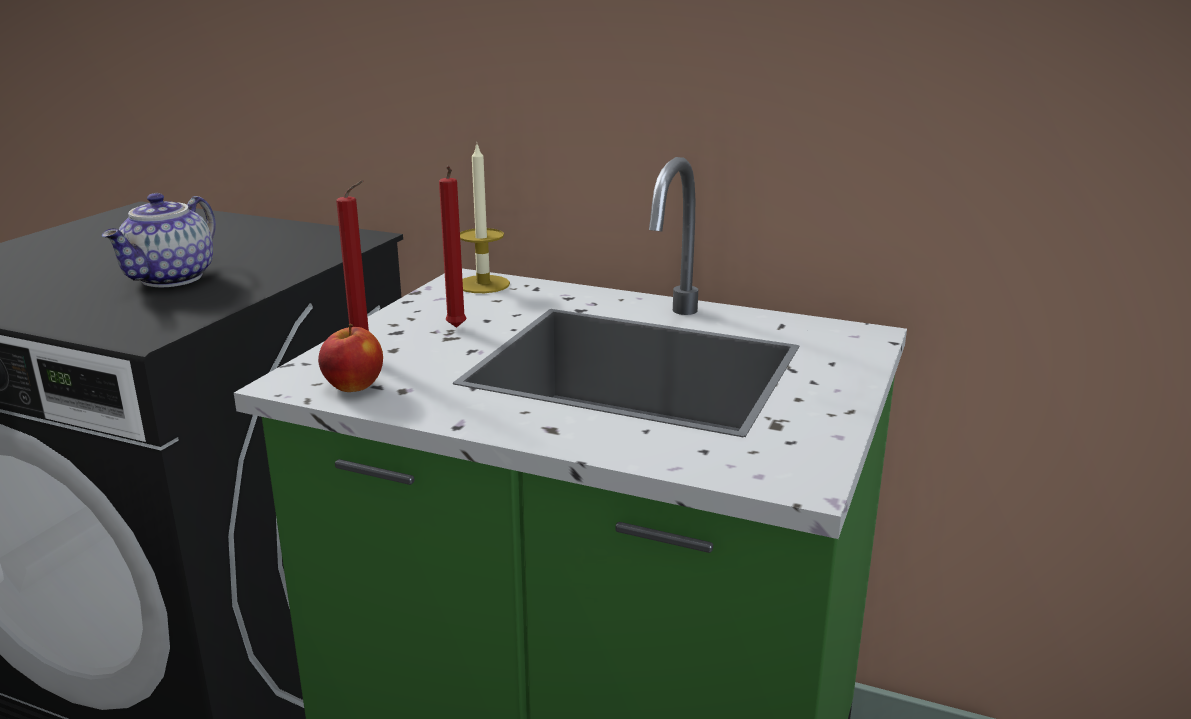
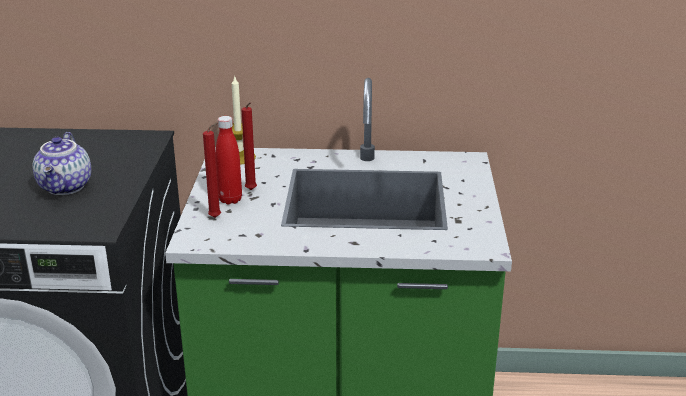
camera: 20 degrees left, 5 degrees up
apple [318,324,383,392] -> none
none -> red bottle [216,116,242,204]

